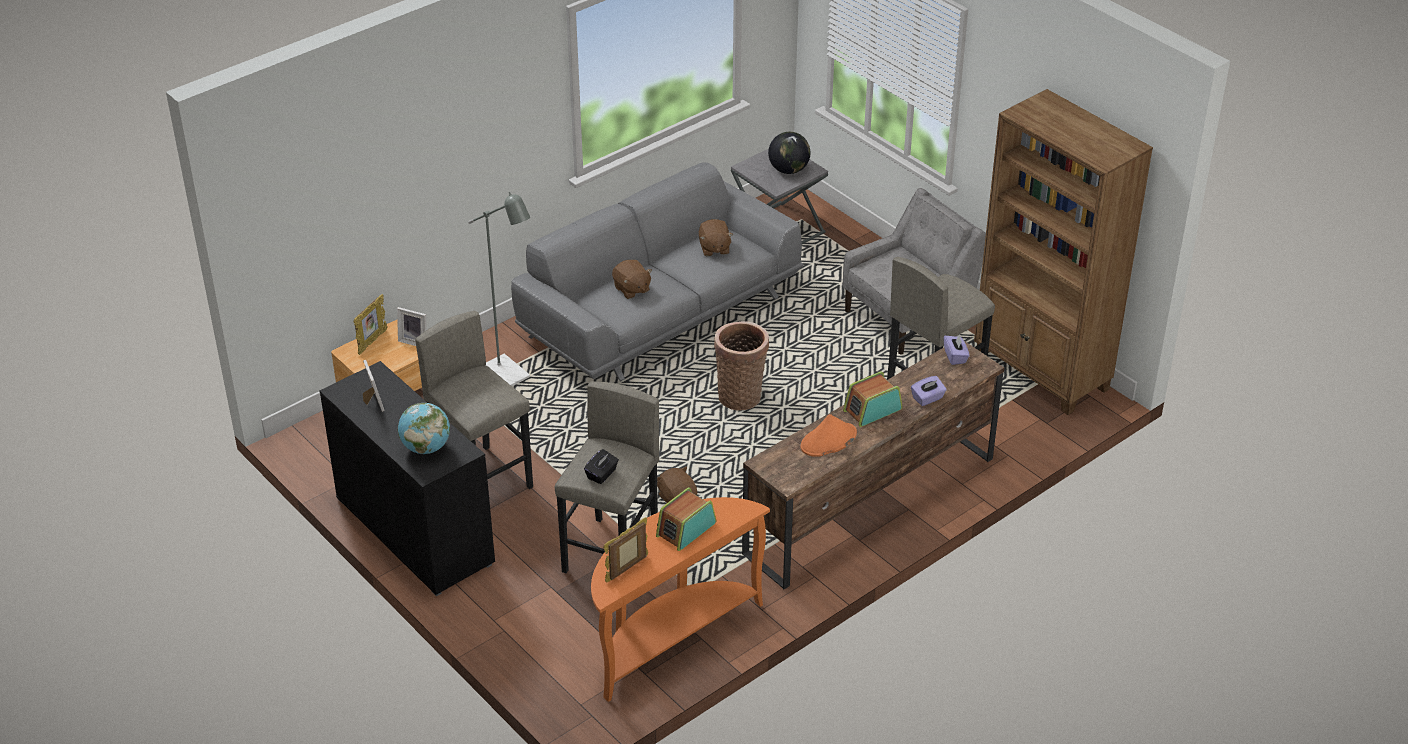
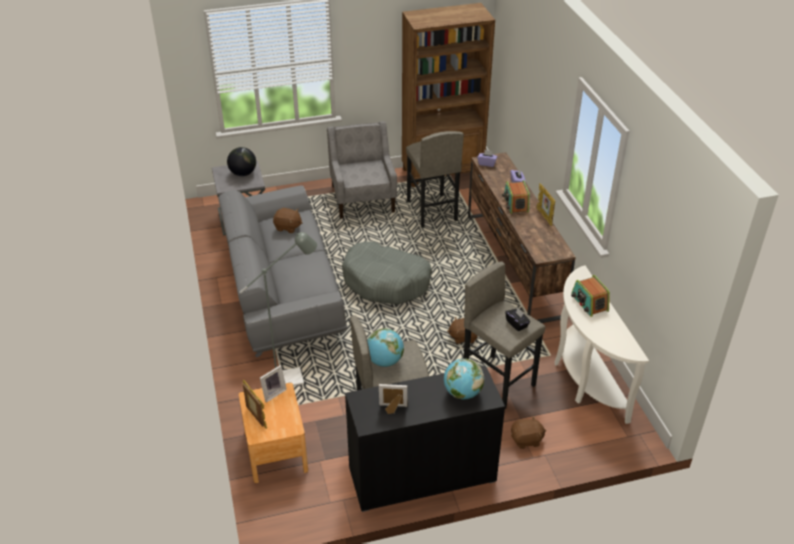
camera: 65 degrees left, 0 degrees up
orange console table [591,497,770,702] -> white console table [555,266,649,424]
picture frame [603,517,648,583] -> picture frame moved to [537,183,555,226]
brown plush toy [612,260,652,299] -> brown plush toy moved to [511,416,546,449]
basket [714,321,769,411] -> grey dog bed [342,242,432,304]
orange hat [801,414,857,457] -> none
none -> globe [367,328,404,367]

